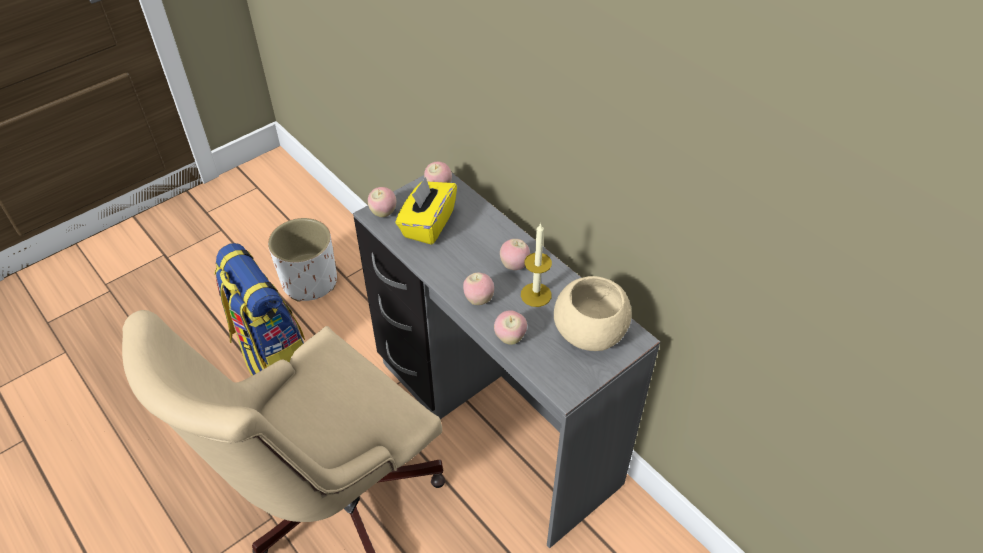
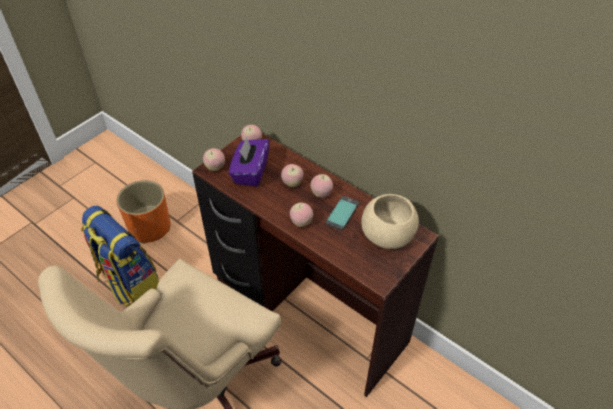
camera: 10 degrees left, 0 degrees up
white planter [268,218,337,302] -> orange planter [117,180,170,244]
grey desk [353,173,660,548] -> brown desk [192,134,439,397]
yellow tissue box [396,177,457,245] -> purple tissue box [229,137,269,187]
apple [494,310,527,345] -> apple moved to [281,164,303,187]
candle [521,223,552,307] -> phone [326,196,359,230]

